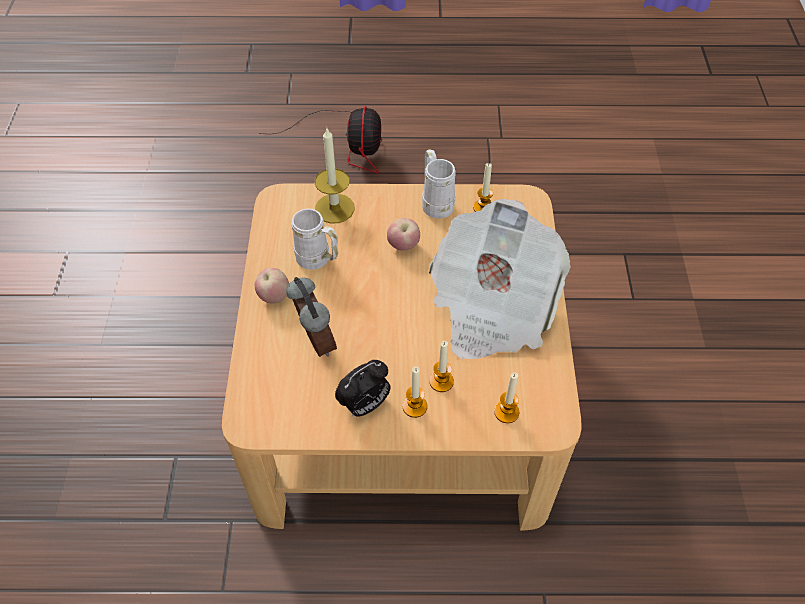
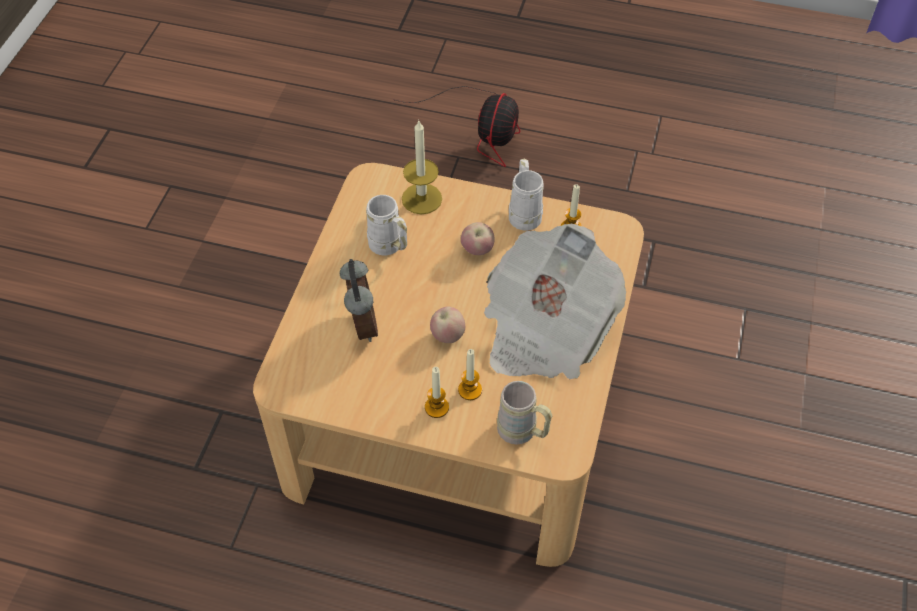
camera: 15 degrees right, 0 degrees up
apple [255,268,289,303] -> apple moved to [430,306,465,343]
alarm clock [335,360,391,417] -> none
candle [494,373,519,423] -> beige mug [497,381,552,445]

